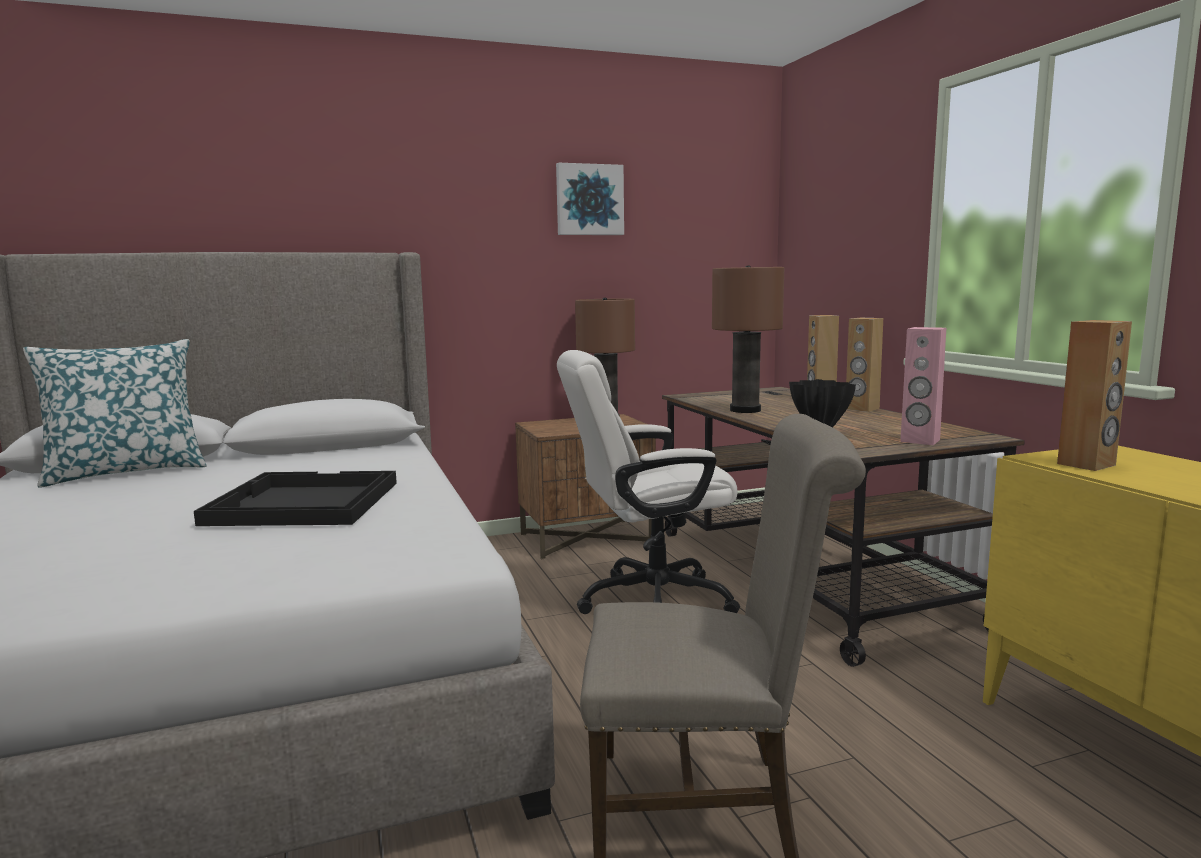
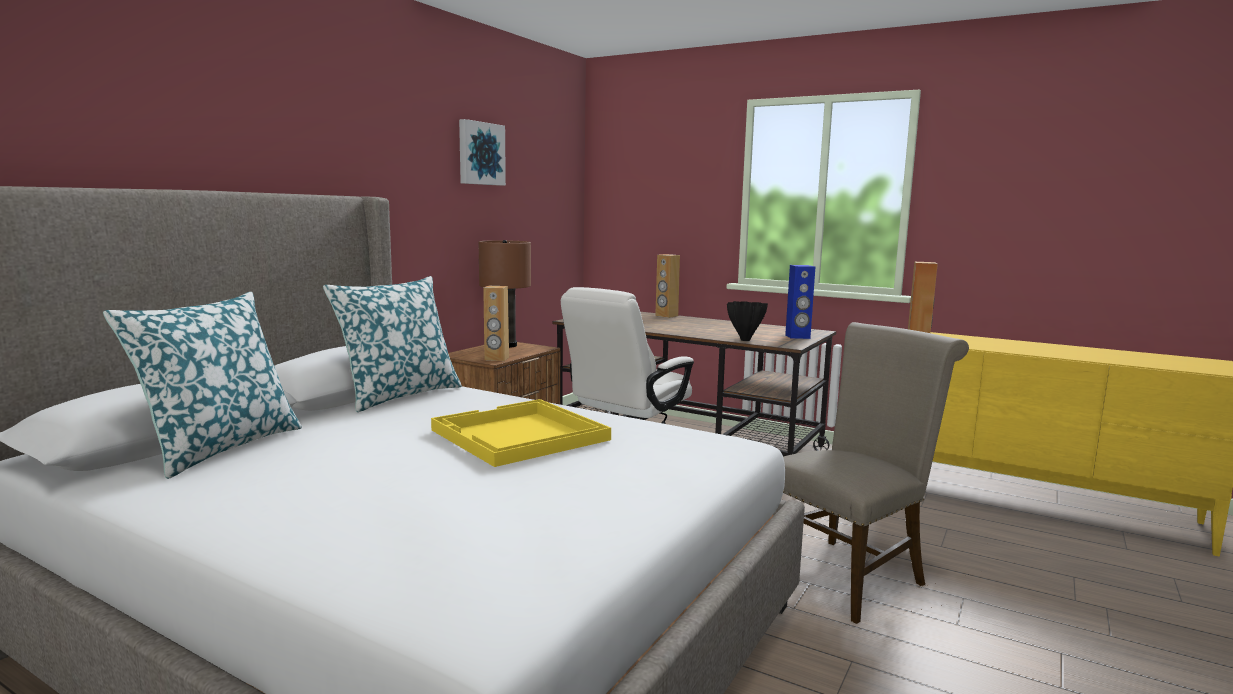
camera: 40 degrees left, 0 degrees up
black tray [194,471,397,526] -> yellow tray [431,399,611,467]
brown table lamp [712,265,784,413] -> none
brown speaker [846,318,883,412] -> brown speaker moved to [483,286,509,361]
pink speaker [900,327,946,445] -> blue speaker [785,265,815,339]
none -> pillow [323,276,462,412]

